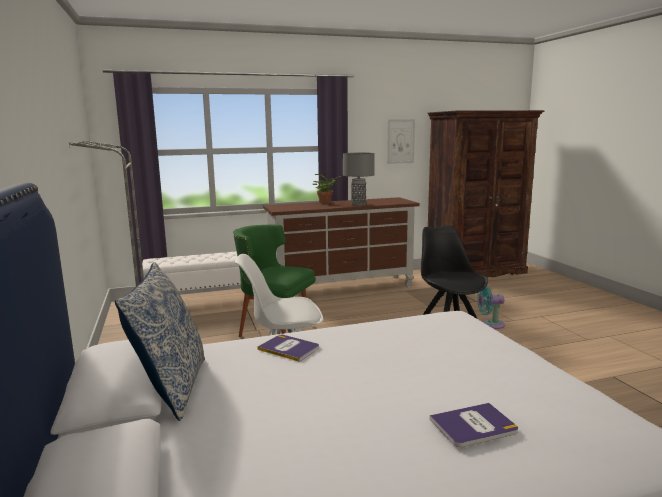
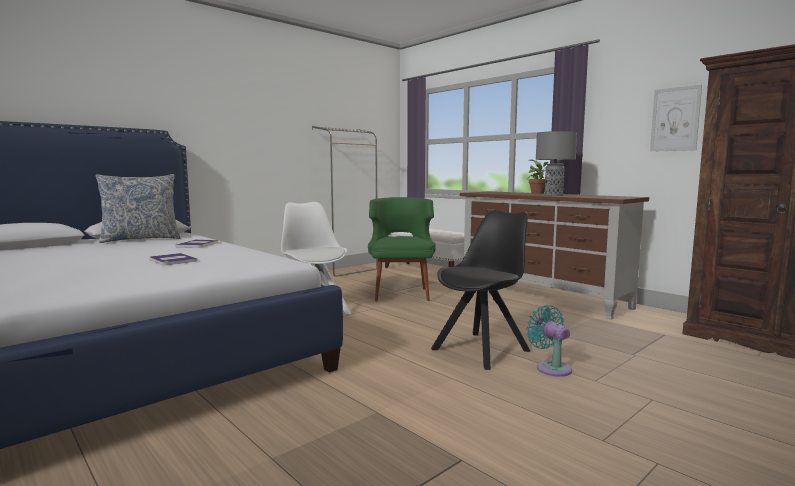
camera: 65 degrees right, 5 degrees down
book [430,403,518,447] -> book moved to [150,253,197,265]

